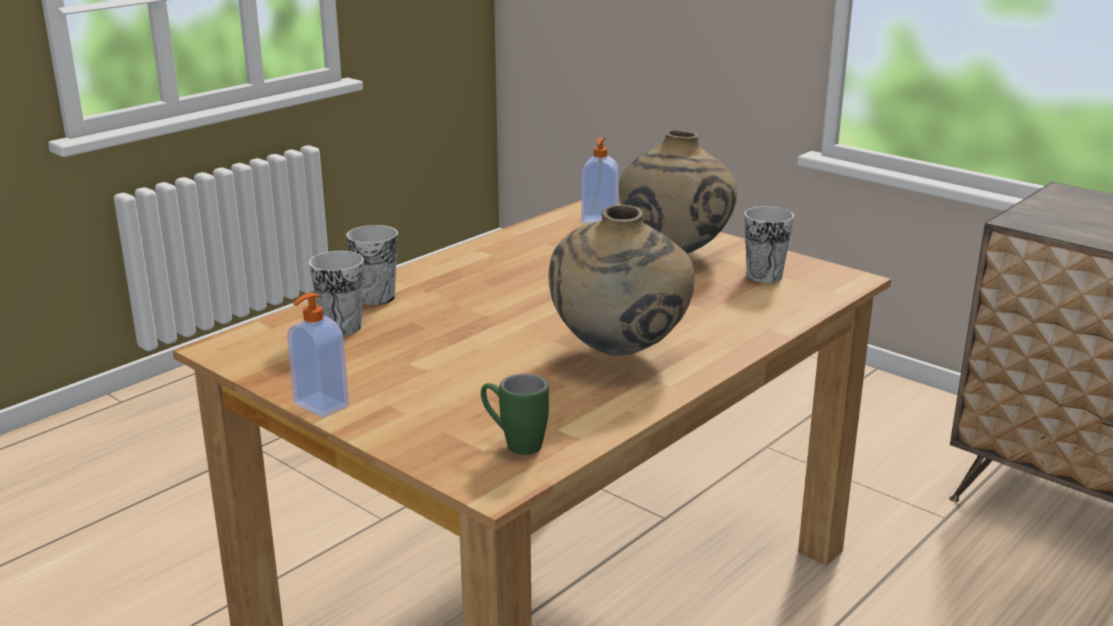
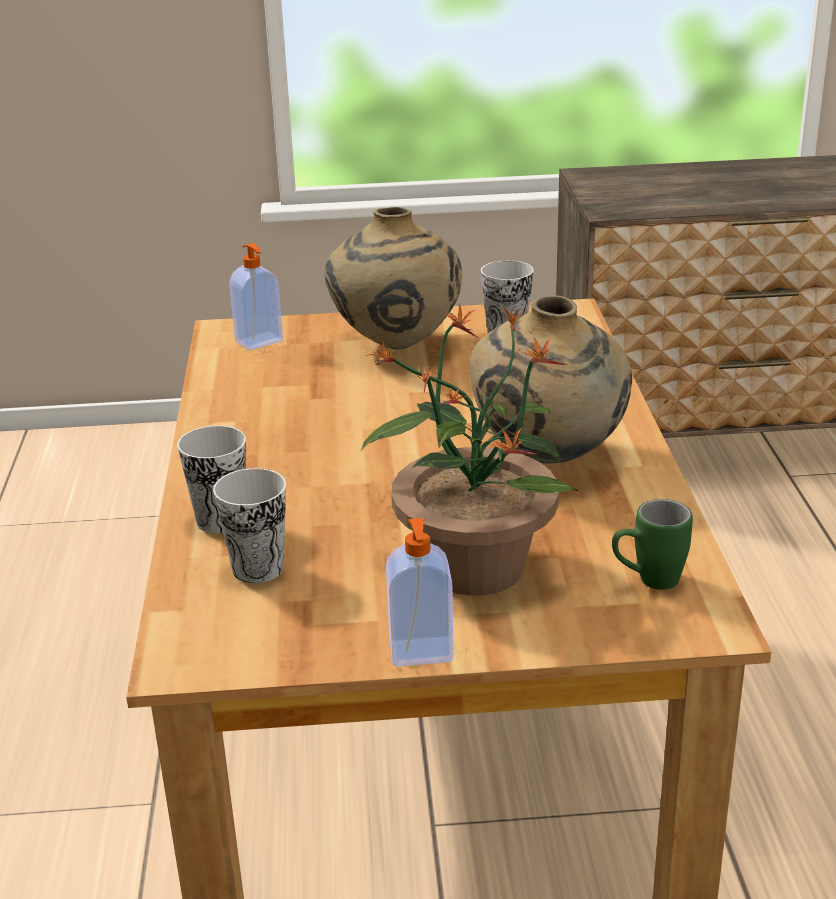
camera: 45 degrees left, 5 degrees up
none -> potted plant [361,303,578,596]

